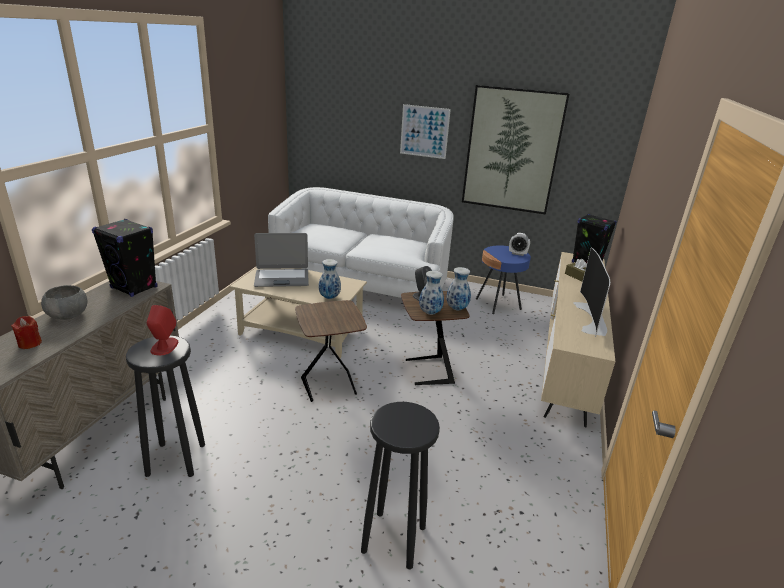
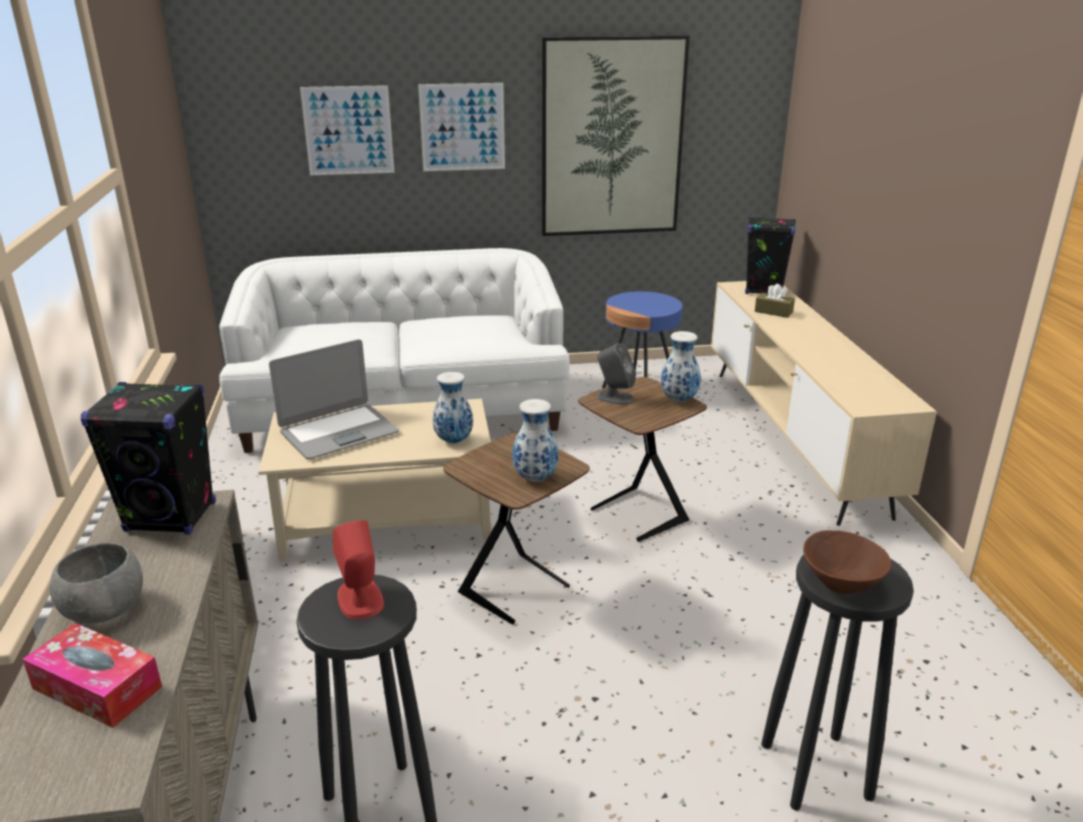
camera: 25 degrees left, 0 degrees up
red candle [11,316,42,349] -> tissue box [22,623,162,728]
vase [419,271,444,315] -> vase moved to [512,399,558,482]
alarm clock [509,233,530,256] -> none
television [574,247,610,337] -> none
none -> picture [300,85,394,175]
none -> brown bowl [803,530,891,594]

